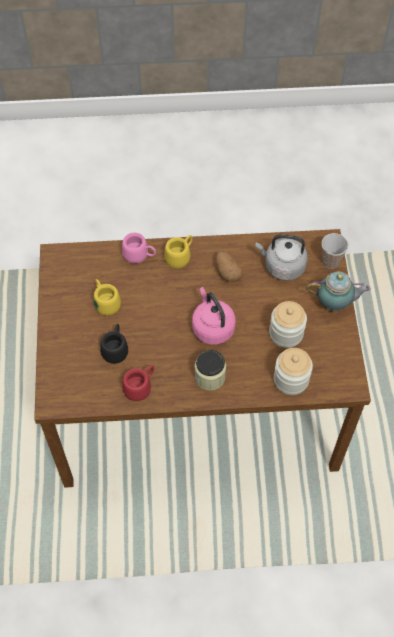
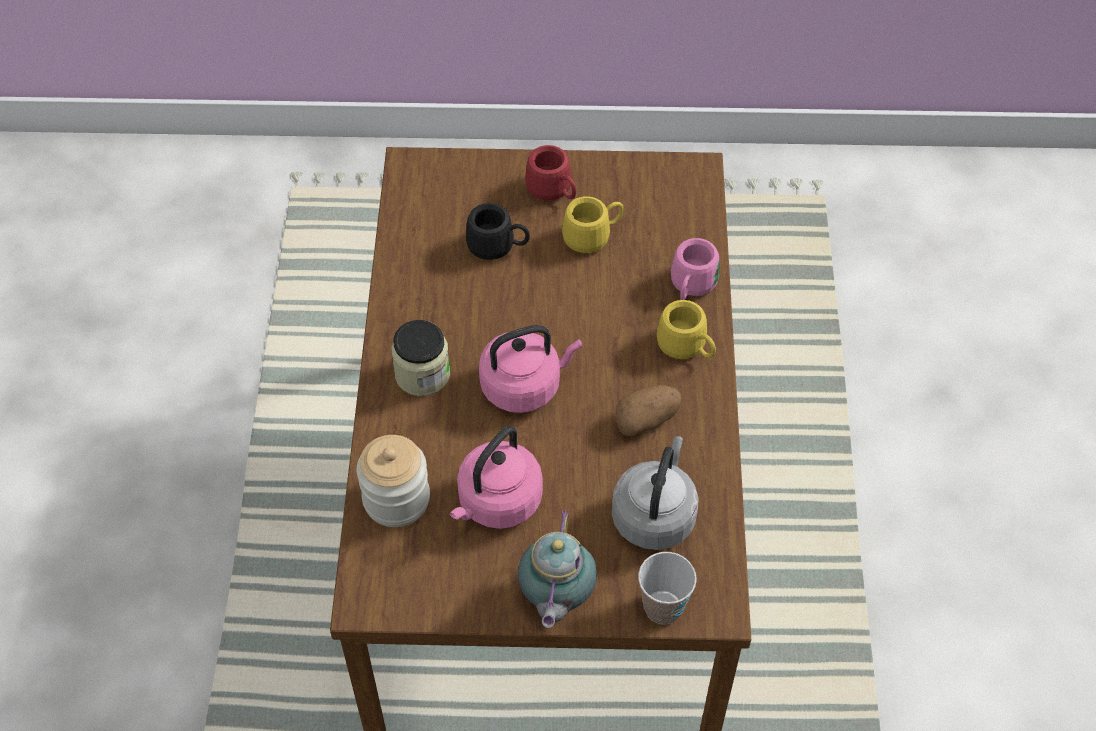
camera: 95 degrees right, 5 degrees down
red mug [122,365,154,401] -> red mug moved to [525,145,576,201]
jar [269,301,307,348] -> pink kettle [449,426,543,529]

